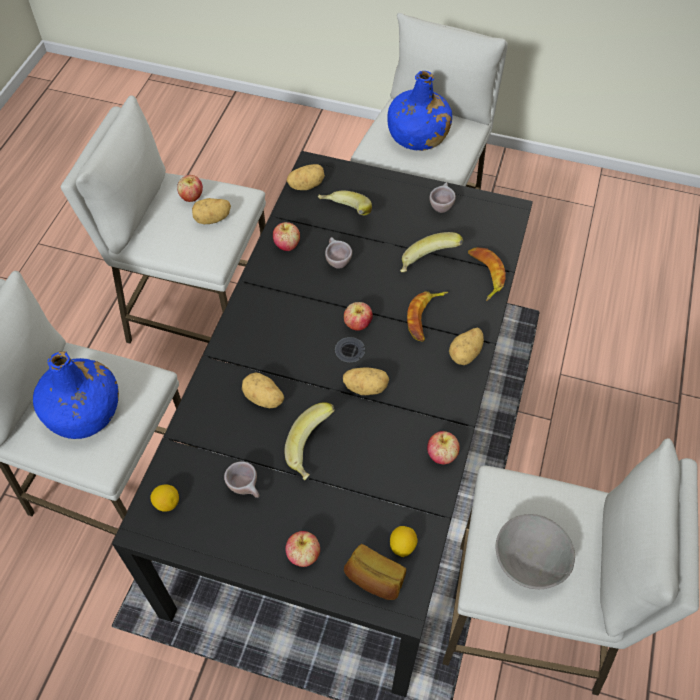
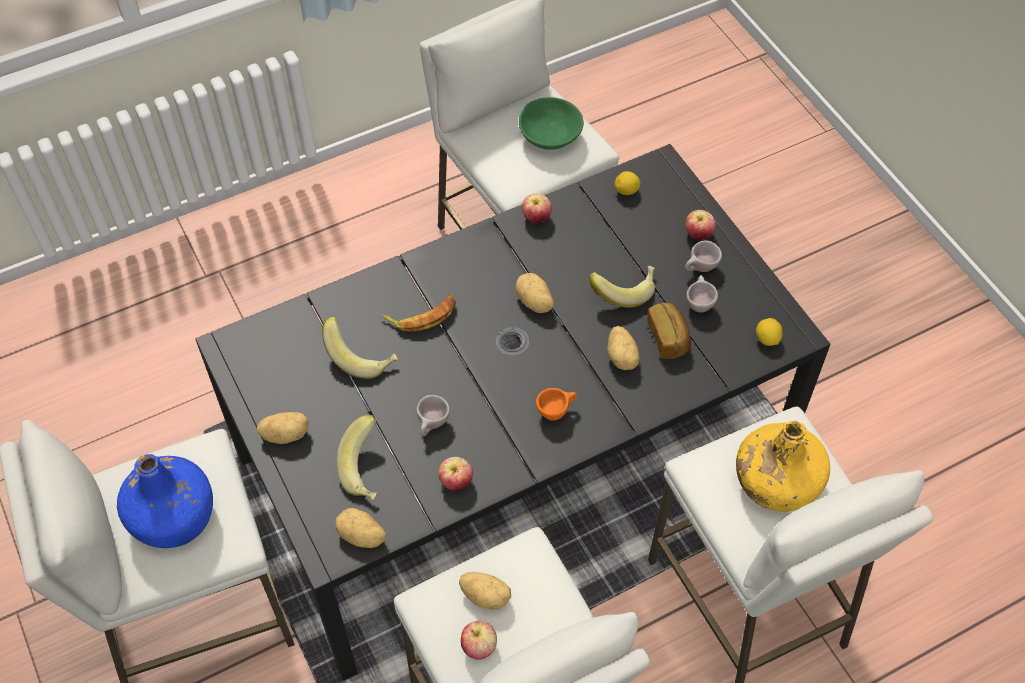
camera: 135 degrees left, 0 degrees up
blue bottle [33,351,119,439] -> yellow bottle [736,421,830,512]
apple [344,302,373,331] -> none
bread [344,544,406,600] -> bread moved to [647,302,691,359]
beige cup [429,182,456,213] -> beige cup moved to [685,241,722,272]
potato [449,328,484,365] -> potato moved to [257,412,309,444]
banana [468,247,506,301] -> none
grey bowl [496,514,575,589] -> green bowl [519,97,584,150]
none -> orange cup [536,388,577,421]

